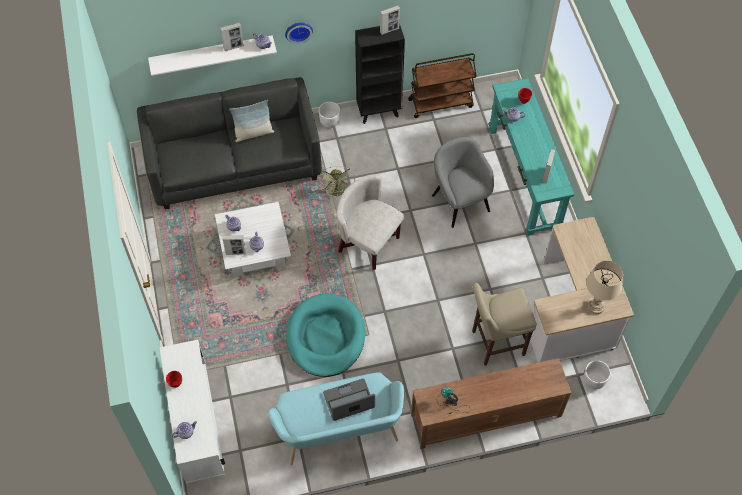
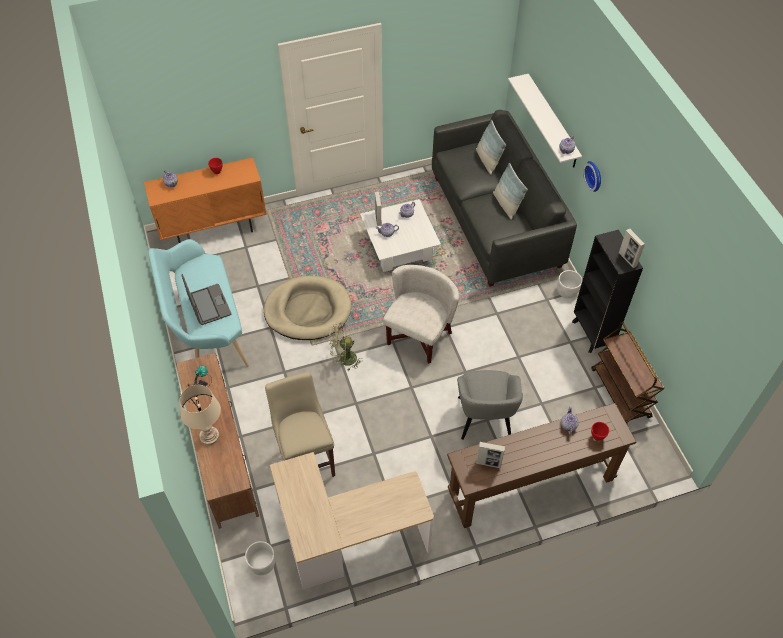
camera: 85 degrees right, 5 degrees down
white cabinet [160,339,225,483] -> orange cabinet [144,157,267,243]
picture frame [220,23,244,51] -> none
turquoise dog bed [286,293,365,377] -> beige dog bed [264,276,352,340]
green fan [318,166,355,197] -> green fan moved to [329,323,363,372]
grey armchair [432,137,494,228] -> grey armchair turned 120 degrees clockwise [457,370,523,440]
turquoise console table [489,78,574,236] -> brown console table [447,403,637,528]
beige table lamp [586,261,623,314] -> beige table lamp moved to [180,385,221,446]
none -> pillow [476,120,506,175]

